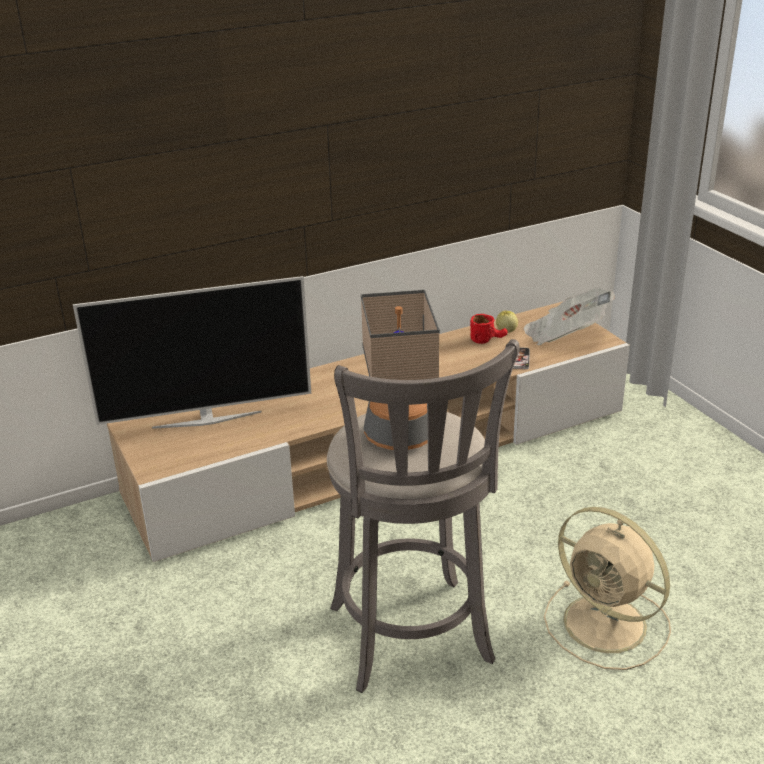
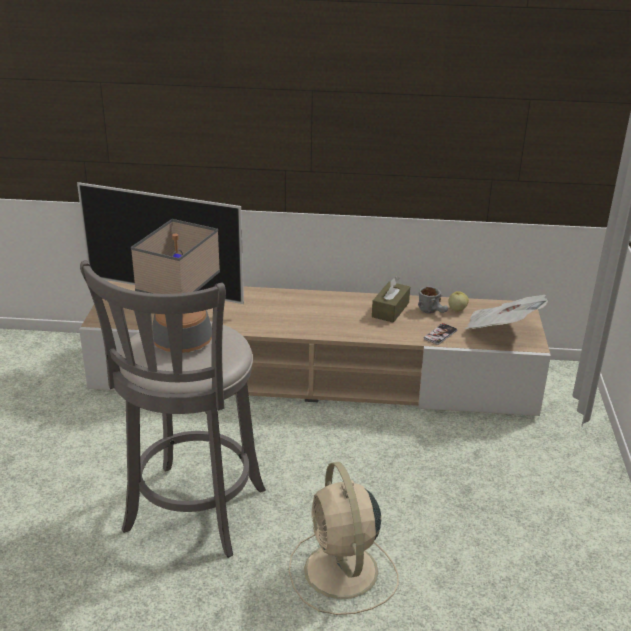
camera: 30 degrees right, 0 degrees up
red mug [470,314,507,344] -> grey mug [418,286,448,313]
none -> brown tissue box [372,276,410,323]

